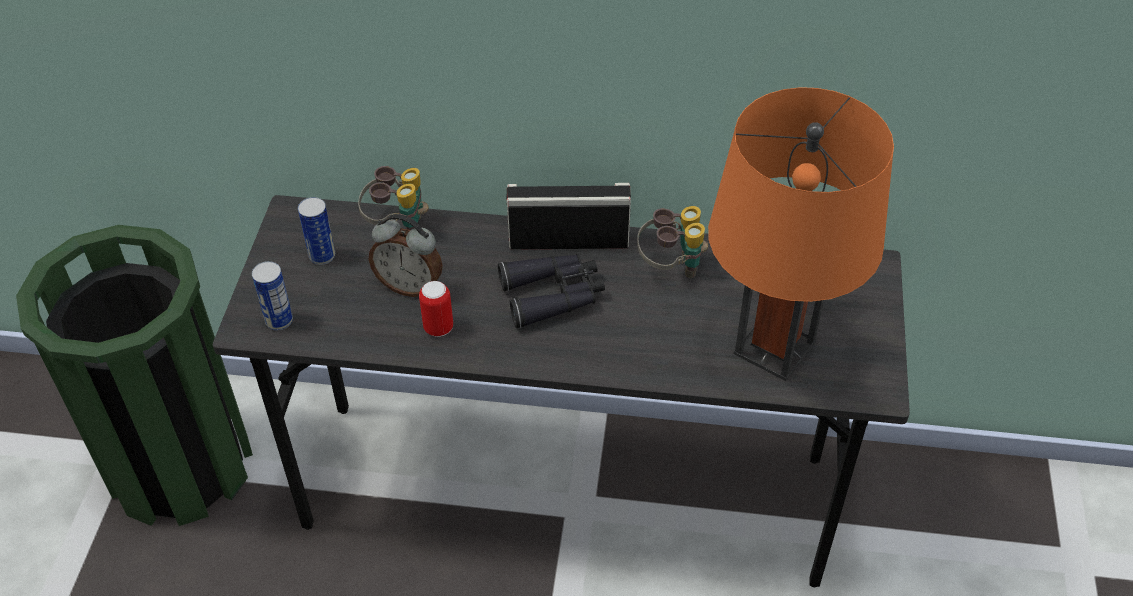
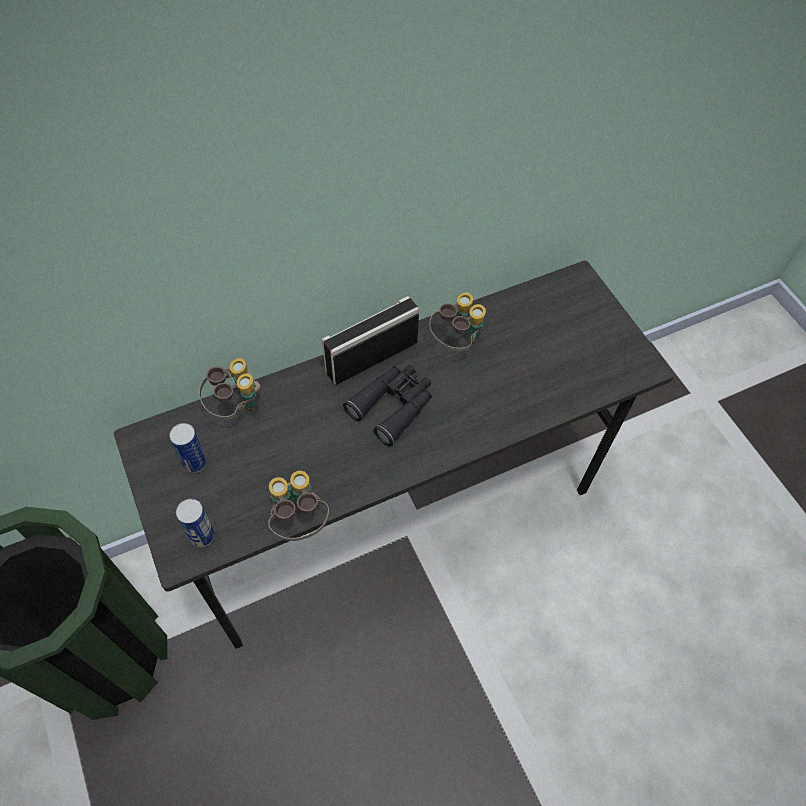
camera: 35 degrees left, 10 degrees up
alarm clock [369,214,443,297] -> none
can [419,281,453,337] -> none
orange table lamp [708,87,894,381] -> none
none -> binoculars [268,471,329,541]

